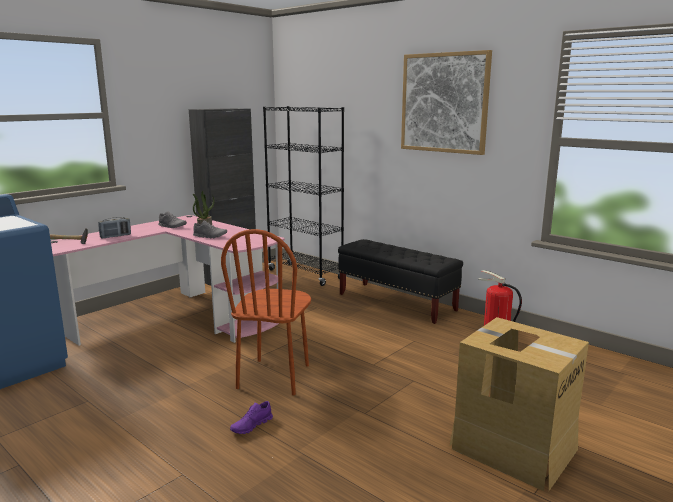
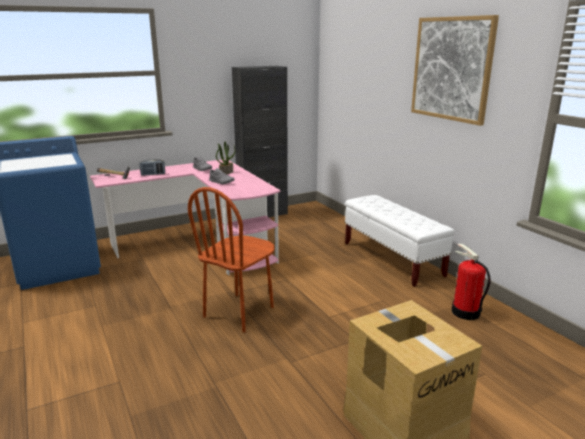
camera: 20 degrees right, 5 degrees up
purple shoe [230,401,273,434] -> none
black bookcase [263,106,344,286] -> none
black bench [338,239,463,324] -> white bench [345,195,455,287]

